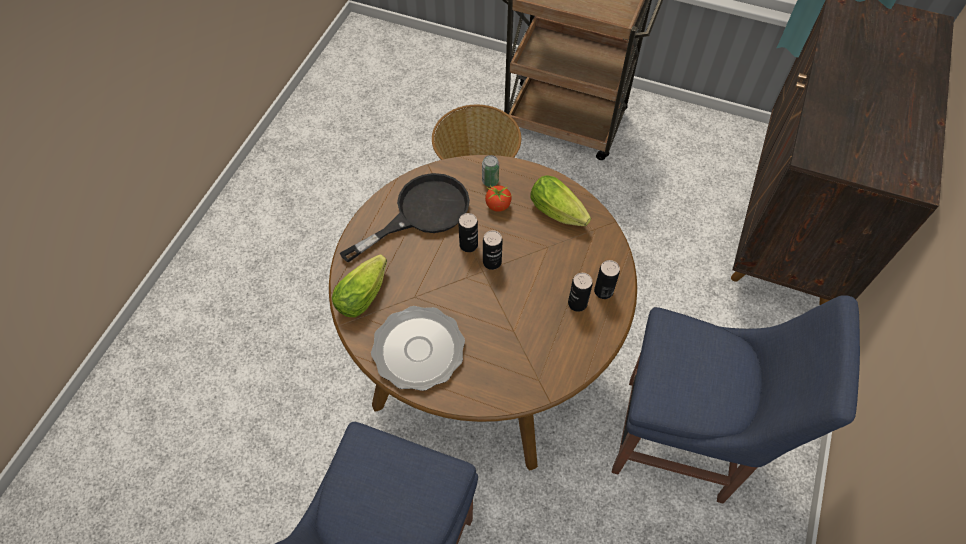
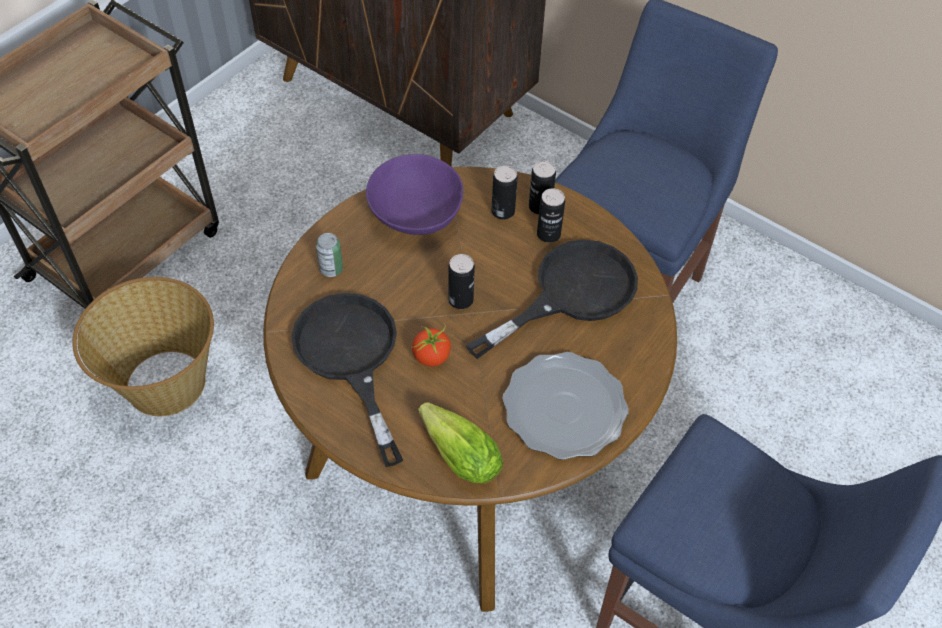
camera: 75 degrees left, 5 degrees down
can [458,213,478,252] -> can moved to [491,165,518,220]
tomato [485,185,513,212] -> tomato moved to [412,323,453,367]
lettuce [530,175,591,226] -> purple bowl [366,154,463,235]
none -> black frying pan [465,239,638,359]

